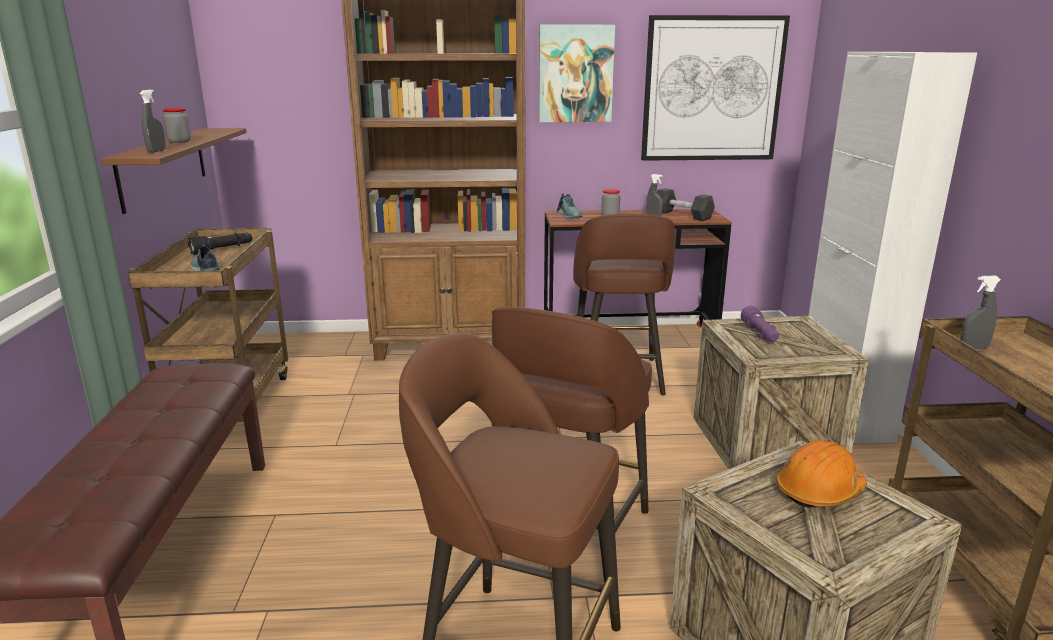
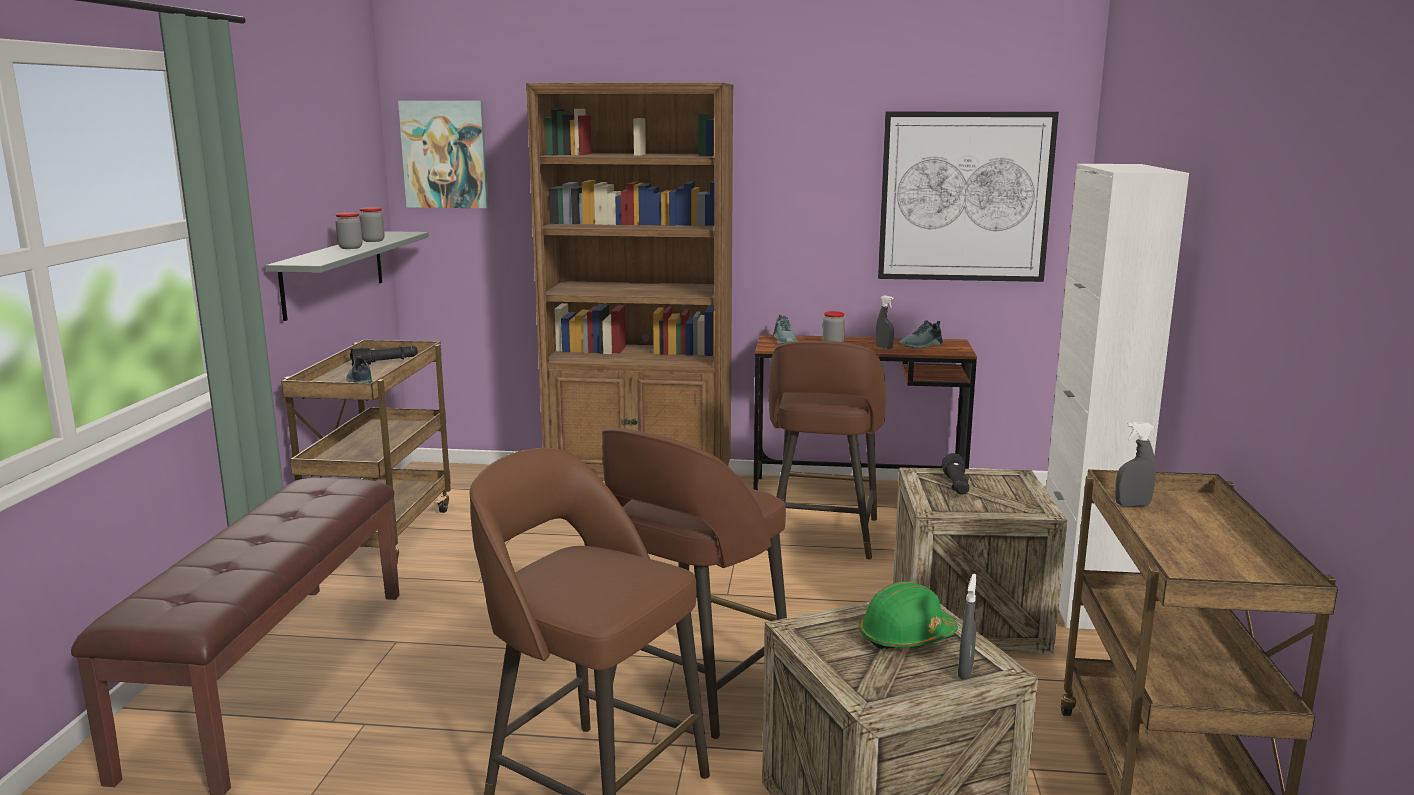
camera: 10 degrees right, 5 degrees down
brown shelf [100,128,247,214] -> grey shelf [265,231,429,321]
grey spray bottle [140,89,166,153] -> grey spray bottle moved to [958,574,977,680]
picture [539,25,615,122] -> picture moved to [398,101,489,208]
black dumbbell [657,188,715,221] -> shoe [899,320,943,348]
purple flashlight [741,306,779,342] -> black flashlight [942,453,970,495]
orange hard hat [776,439,867,508] -> green hard hat [859,581,958,649]
none -> jar [359,207,385,242]

